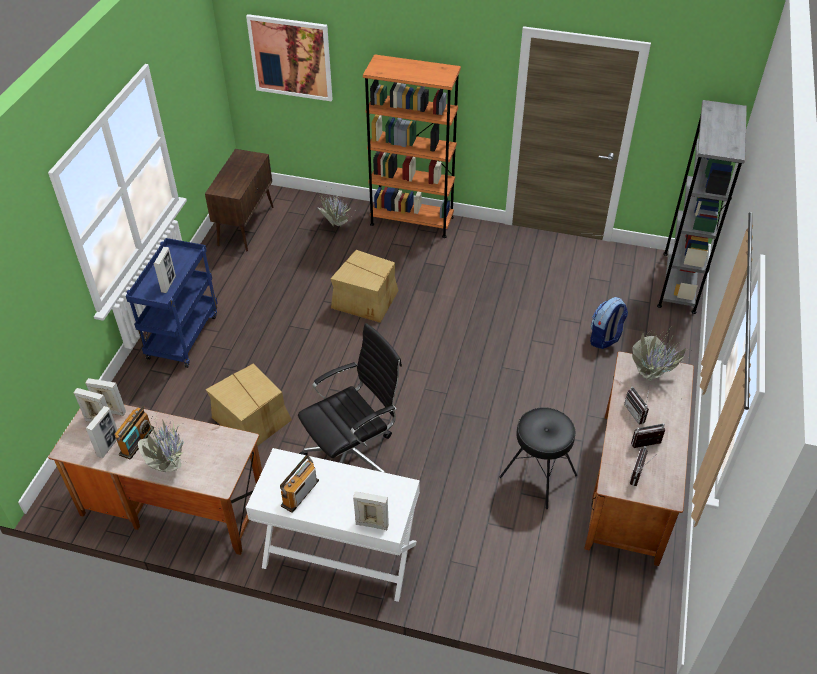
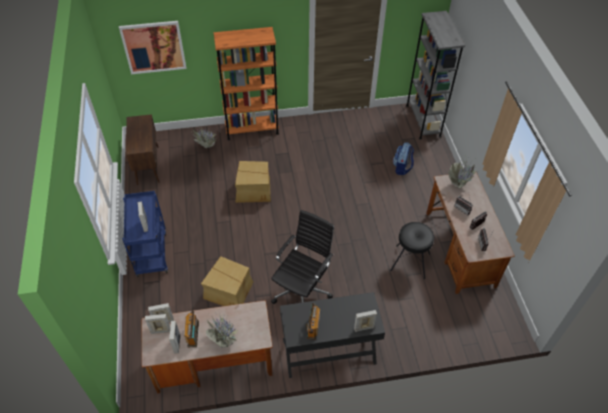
camera: 25 degrees left, 5 degrees up
white desk [246,448,420,602] -> black desk [280,292,385,378]

